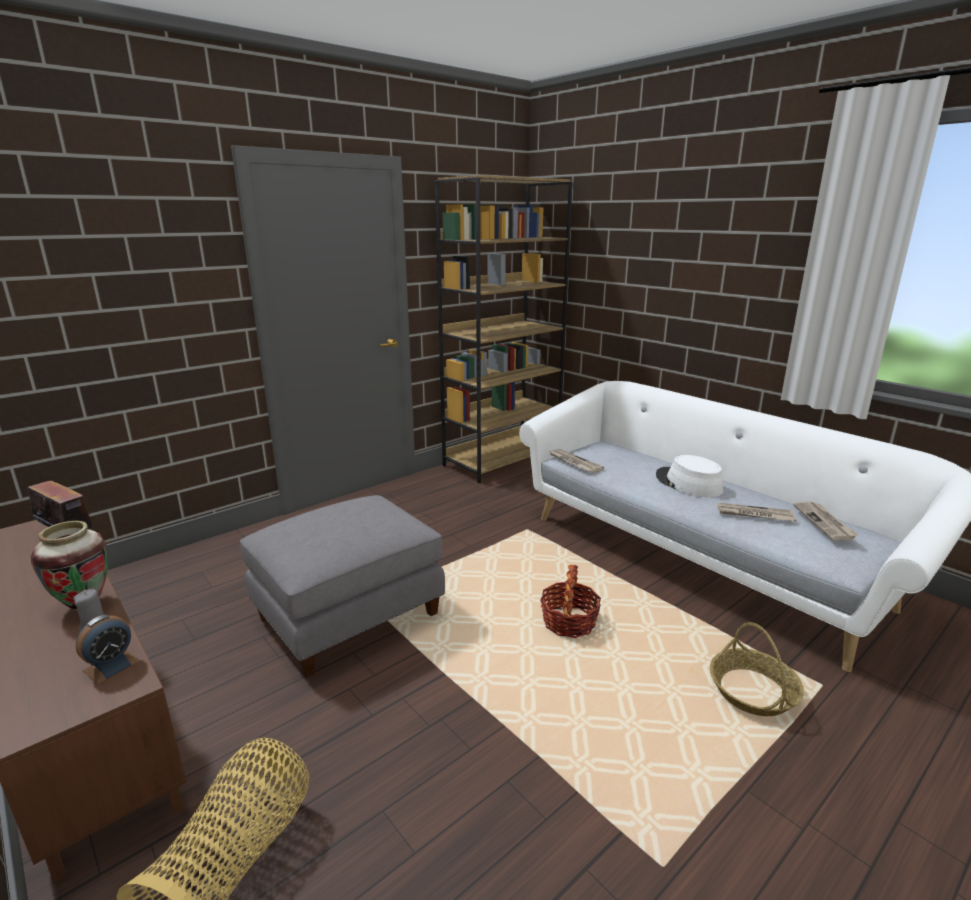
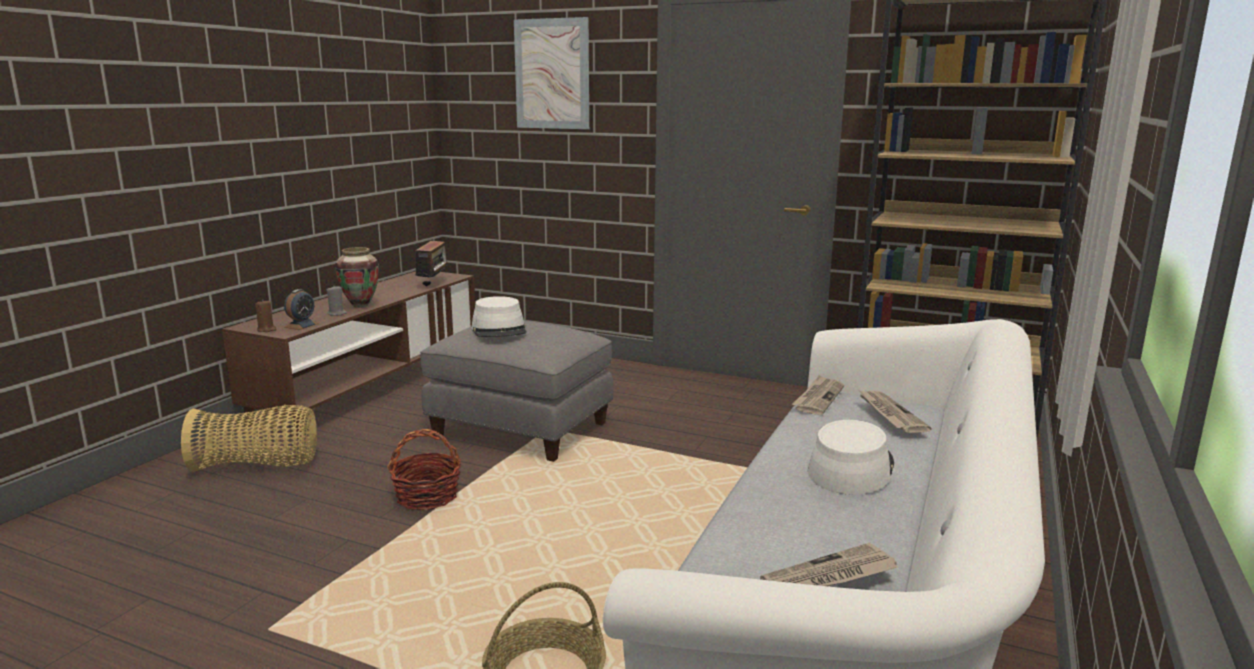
camera: 65 degrees right, 5 degrees down
alarm clock [76,614,140,685] -> alarm clock turned 75 degrees counterclockwise [284,289,319,330]
basket [540,565,601,638] -> basket moved to [387,429,462,510]
newspaper [717,503,797,521] -> newspaper moved to [859,390,932,433]
none -> brown candle [255,299,277,332]
none -> white hat [471,296,527,337]
none -> picture [514,17,589,129]

